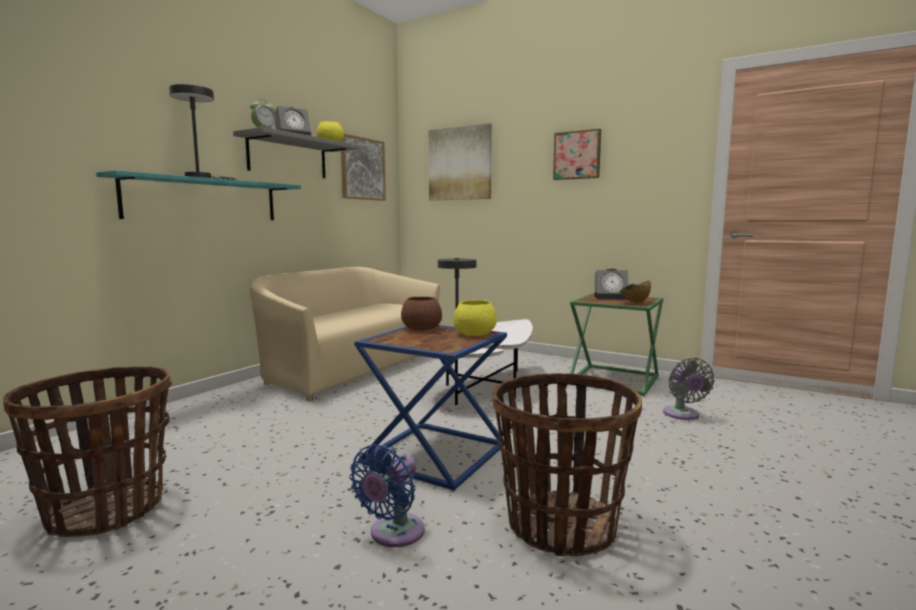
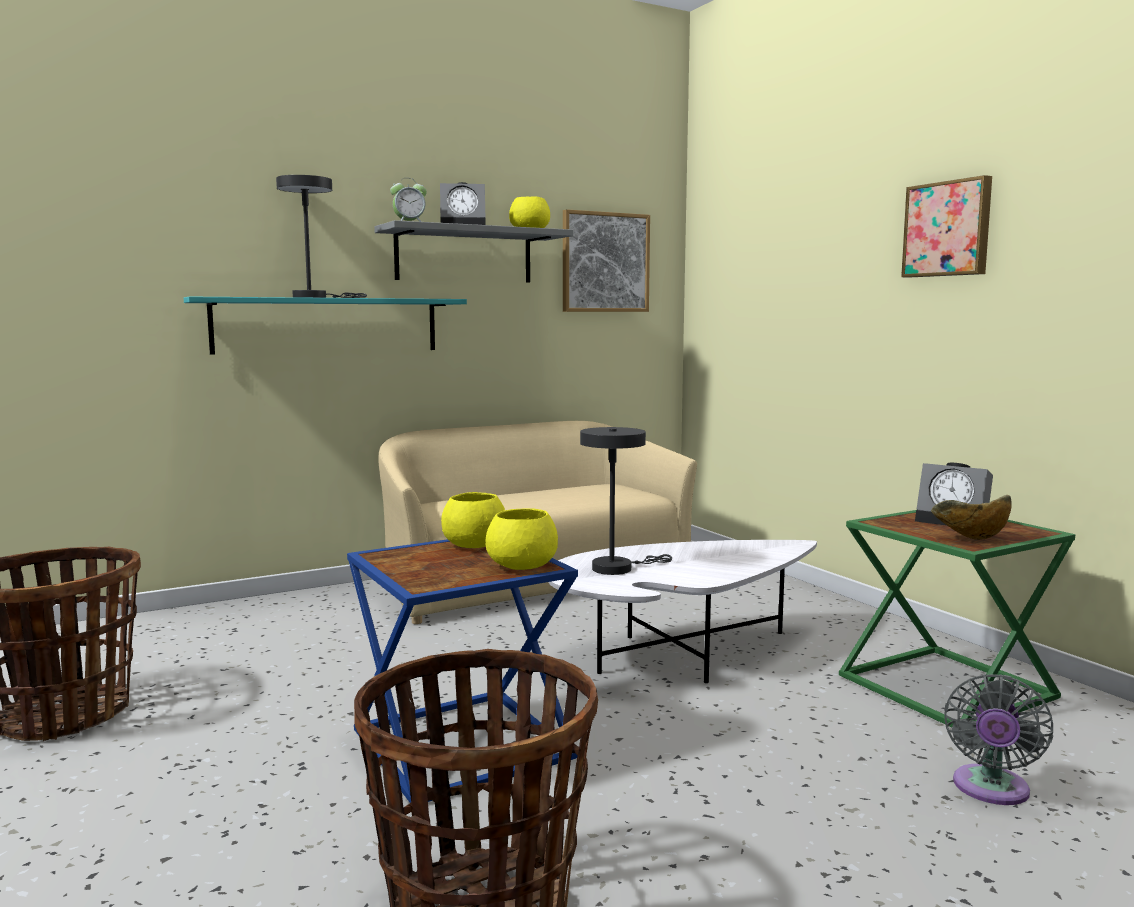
camera: 30 degrees right, 0 degrees up
blue fan [349,444,425,547] -> none
brown bowl [401,297,442,331] -> yellow bowl [441,492,505,548]
picture [429,123,492,201] -> none

